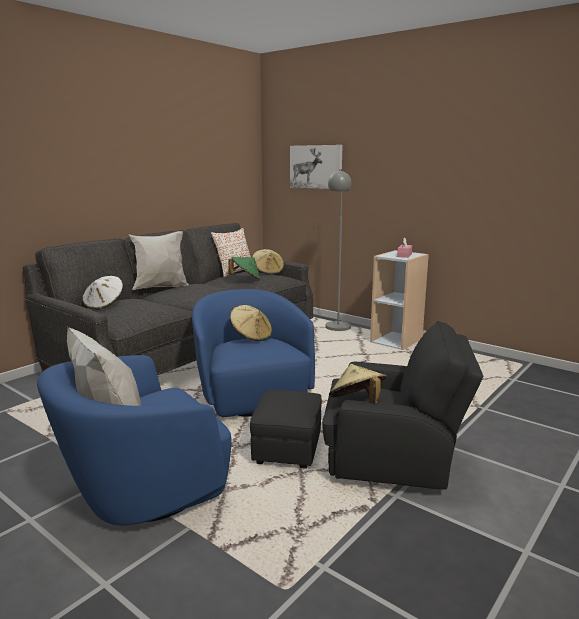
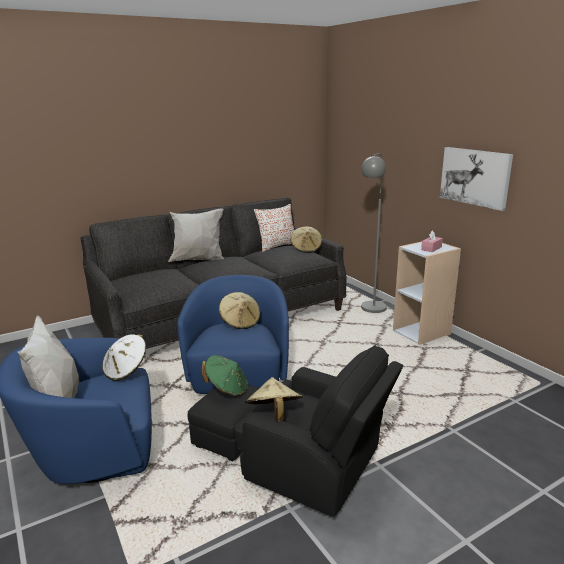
camera: 20 degrees right, 5 degrees up
white hat [82,276,123,310] -> white hat moved to [102,334,146,381]
green hat [228,257,260,279] -> green hat moved to [201,355,248,396]
picture [290,145,343,189] -> picture moved to [440,147,513,211]

